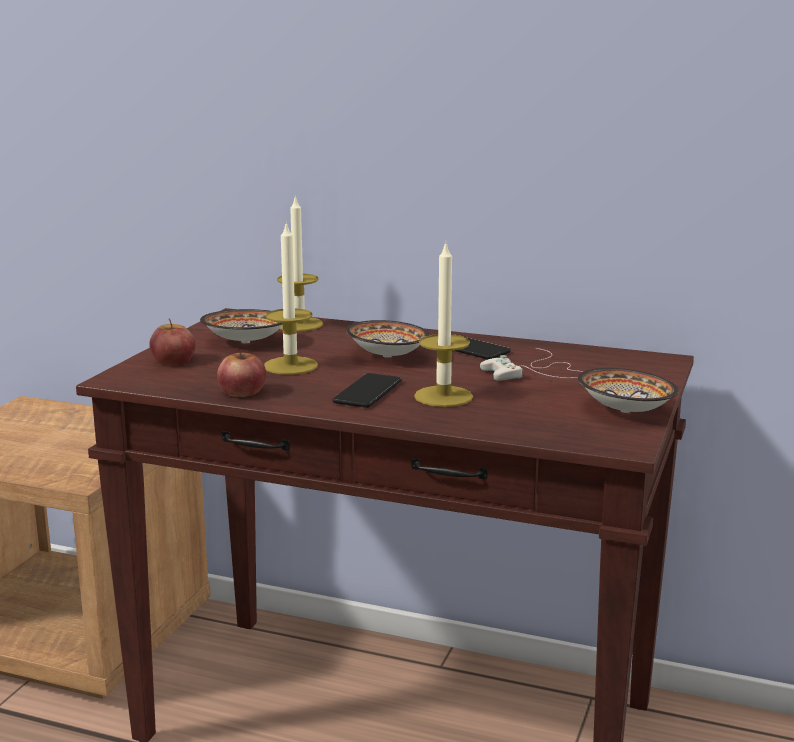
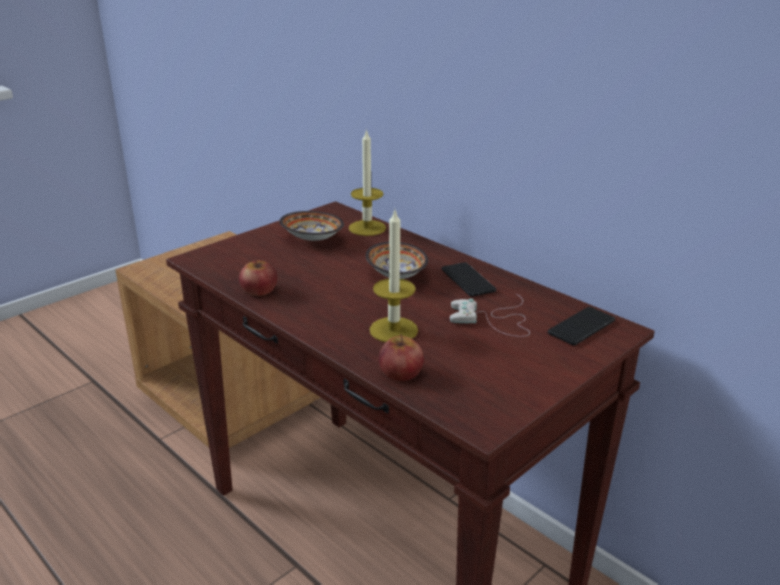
camera: 25 degrees right, 10 degrees up
apple [149,319,196,365] -> apple moved to [379,334,424,381]
candle [264,221,318,375] -> none
phone [333,373,402,408] -> phone moved to [548,307,615,345]
bowl [578,368,679,413] -> none

